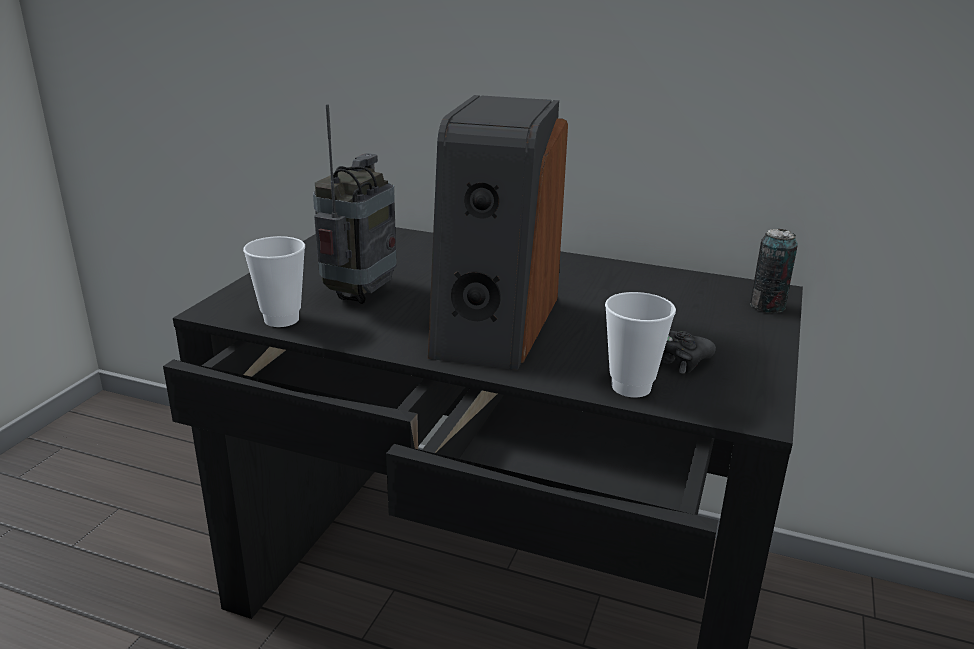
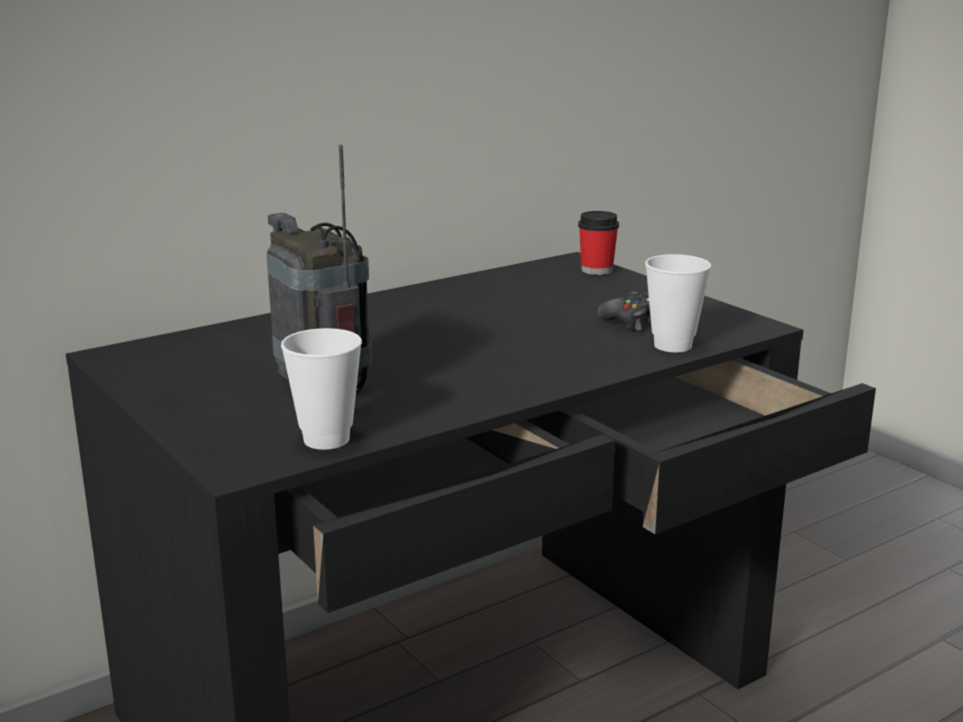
camera: 55 degrees left, 5 degrees down
speaker [428,95,568,371] -> none
can [750,229,798,313] -> cup [578,211,619,275]

